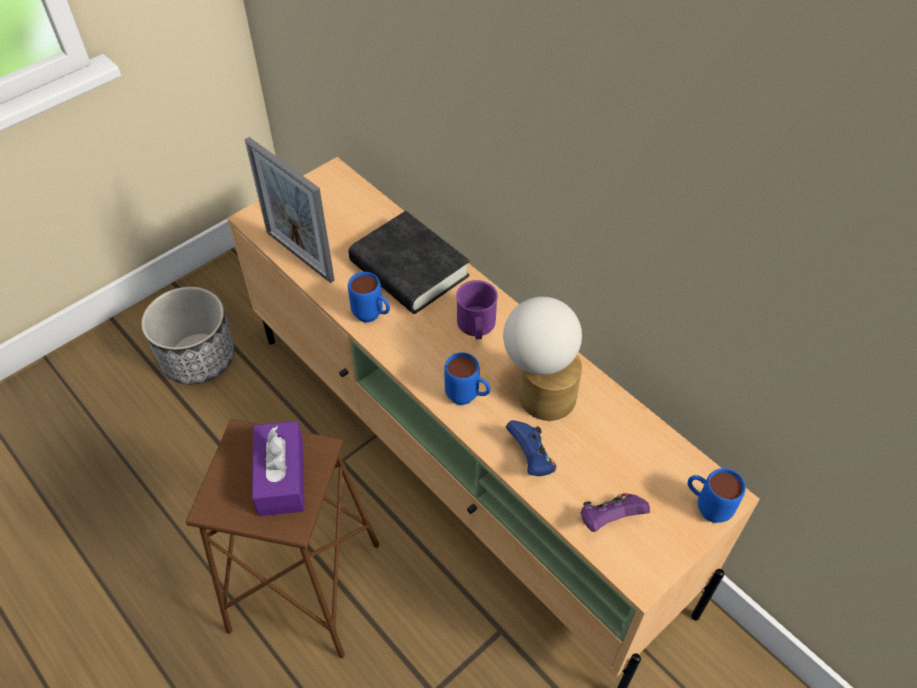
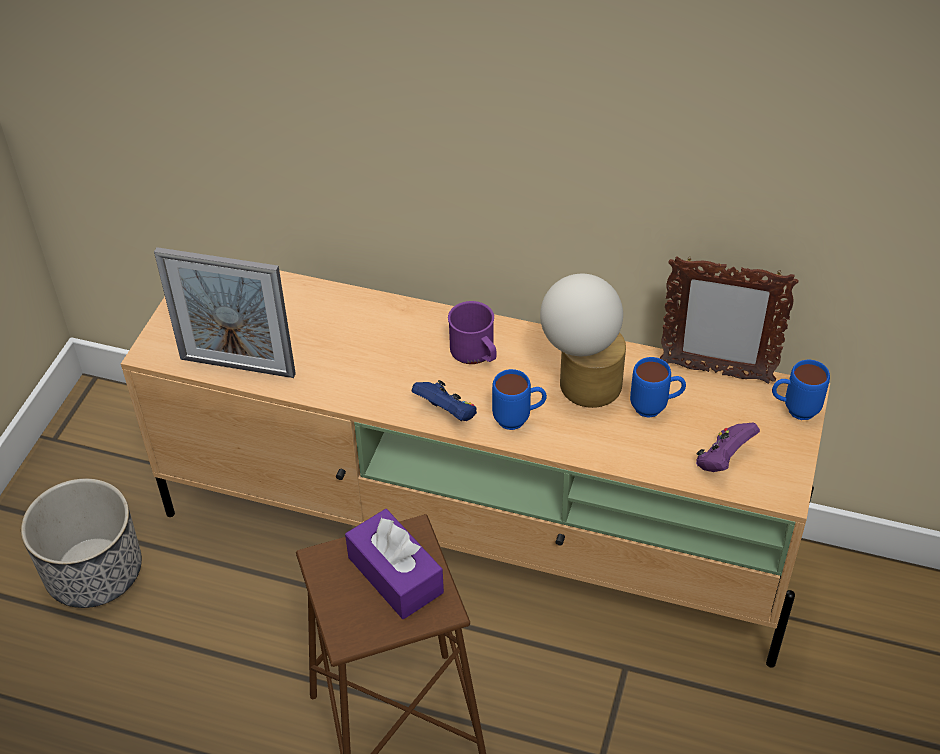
camera: 30 degrees left, 5 degrees down
blue mug [348,272,390,323] -> blue mug moved to [630,357,686,418]
black book [349,211,470,314] -> none
blue game controller [506,420,556,476] -> blue game controller moved to [412,380,477,421]
none -> picture frame [660,256,798,384]

